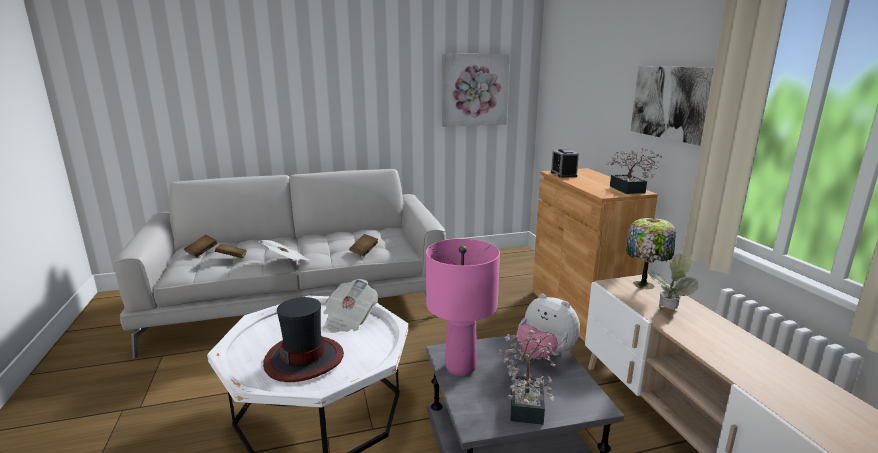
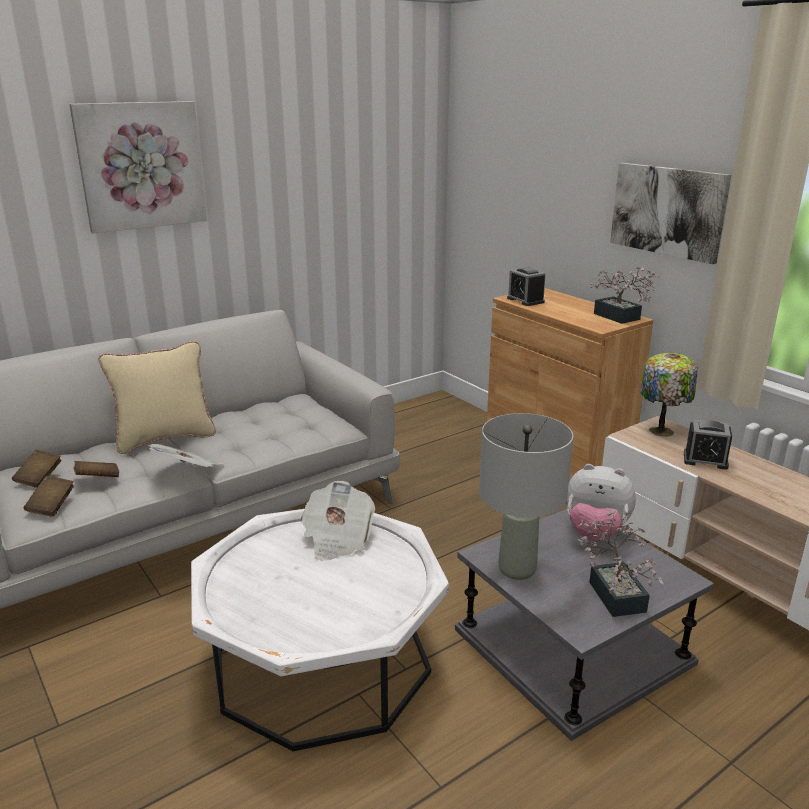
camera: 20 degrees left, 5 degrees up
hat [263,297,344,382] -> none
brown book [349,234,378,256] -> brown book moved to [24,476,74,516]
pink table lamp [426,239,500,376] -> grey table lamp [479,413,573,580]
picture [442,54,510,127] -> picture moved to [69,101,207,233]
potted plant [647,254,699,310] -> alarm clock [684,419,732,470]
none -> beige pillow [98,341,216,454]

